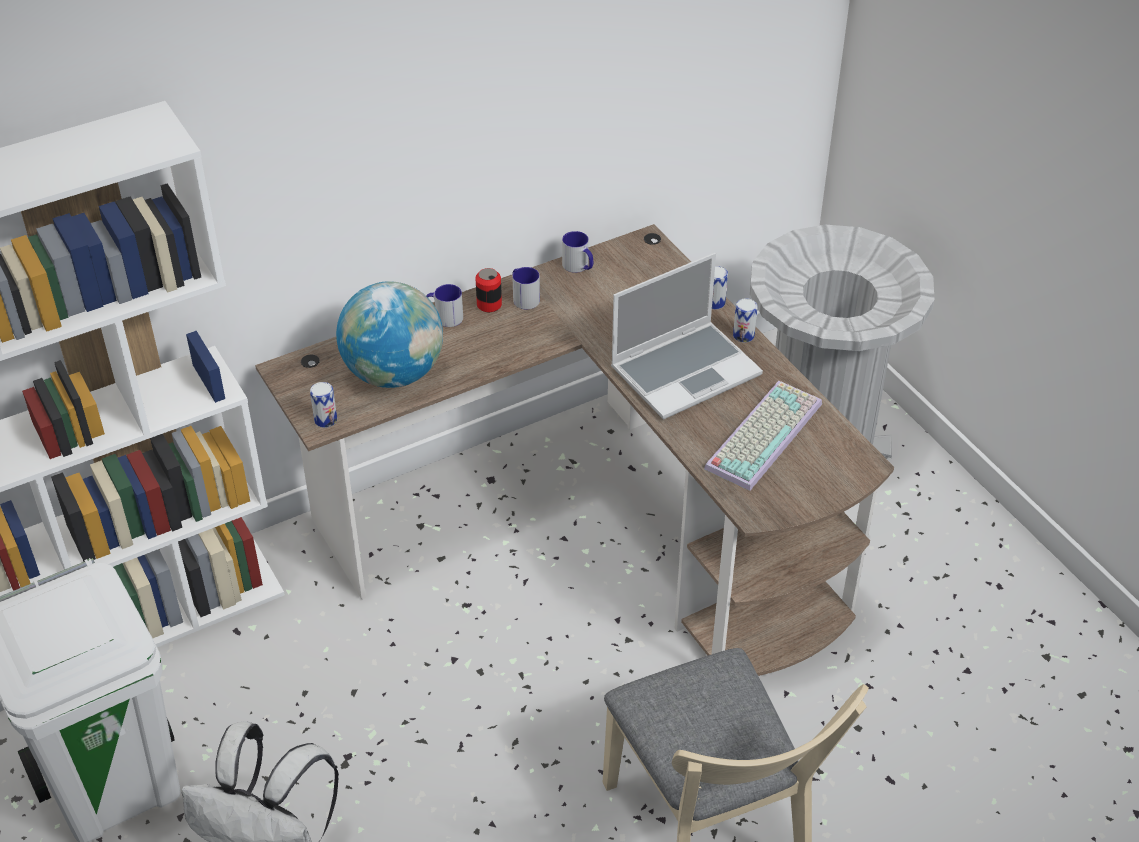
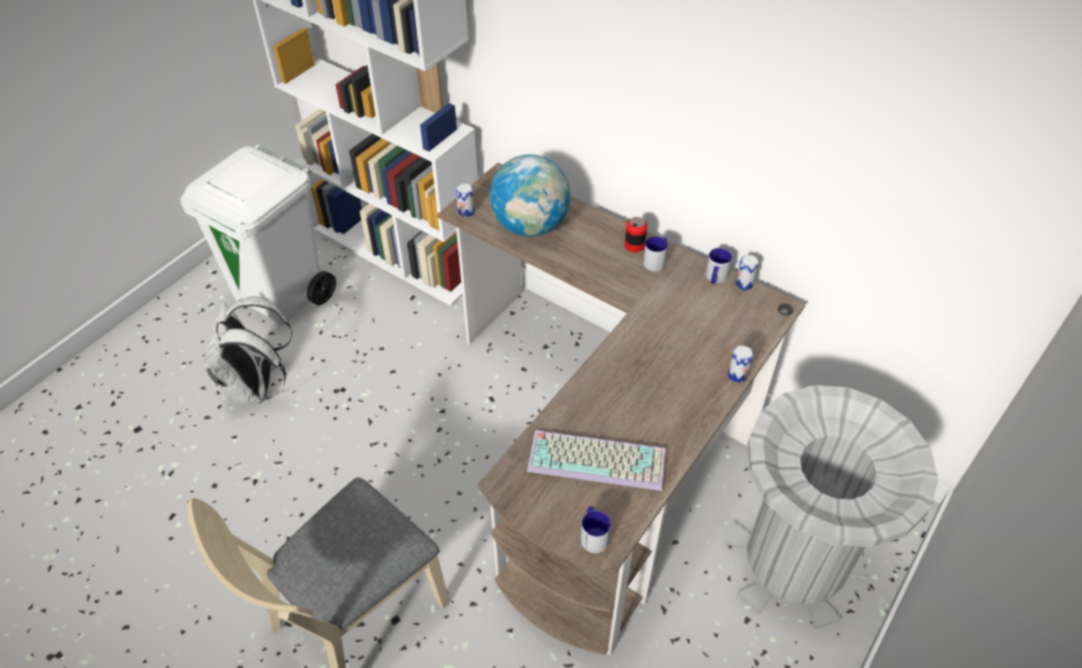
camera: 65 degrees right, 5 degrees up
mug [426,284,463,327] -> mug moved to [581,506,611,553]
laptop [611,253,763,420] -> none
can [733,298,758,343] -> can moved to [735,255,759,290]

